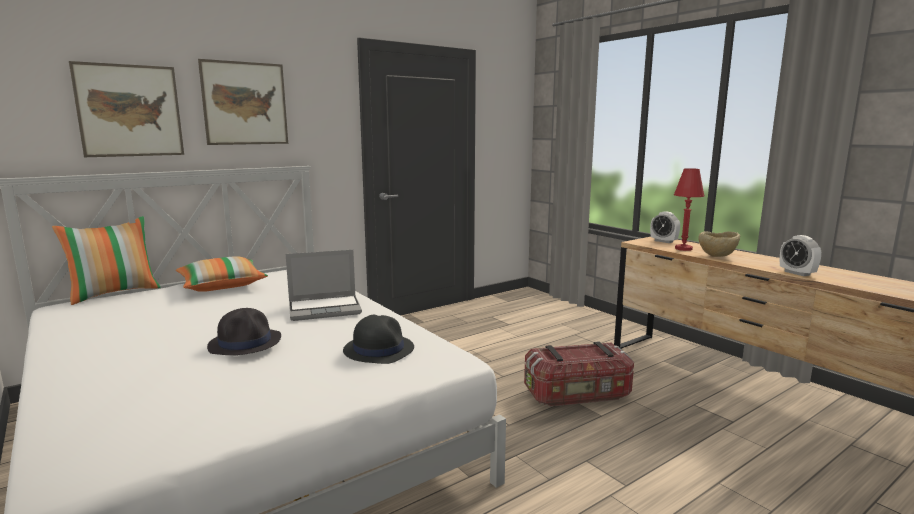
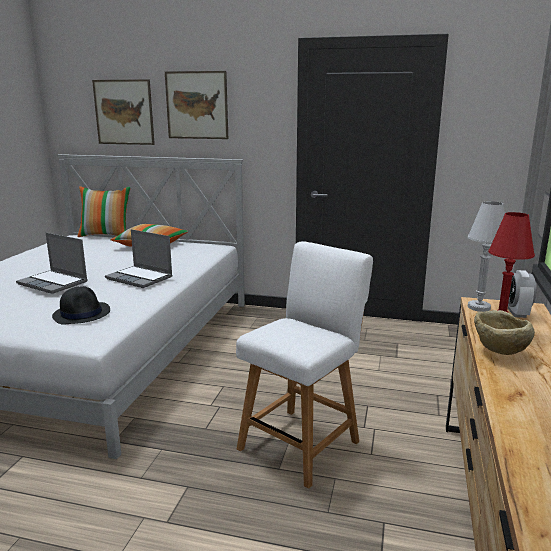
camera: 50 degrees right, 5 degrees up
black hat [207,308,281,355] -> laptop [16,233,88,294]
storage box [524,341,634,407] -> white chair [236,241,373,488]
alarm clock [780,235,821,276] -> none
none -> white table lamp [468,201,505,312]

